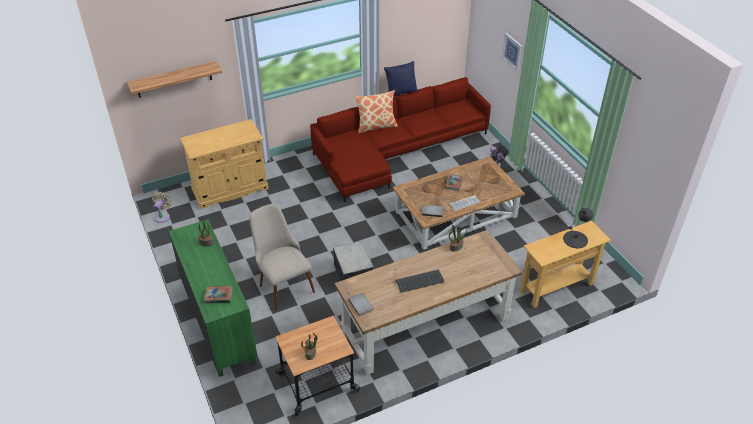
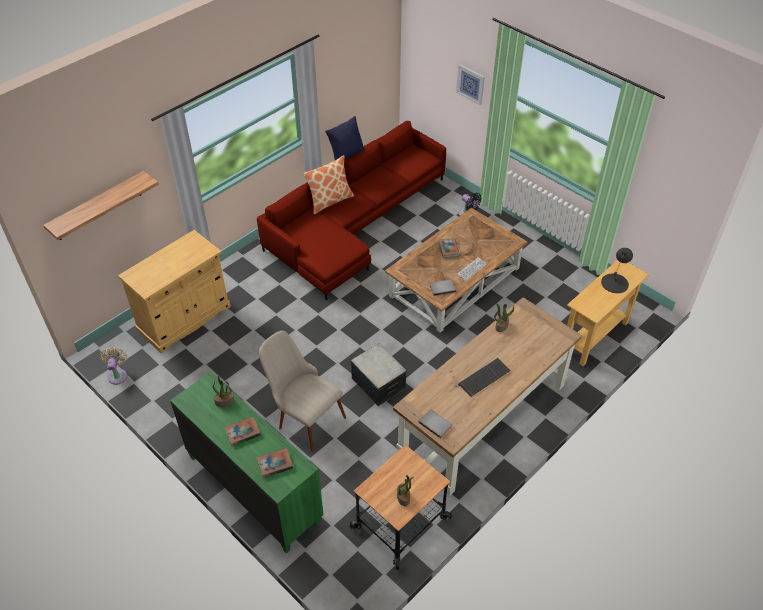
camera: 20 degrees left, 5 degrees up
none -> book [224,416,261,447]

